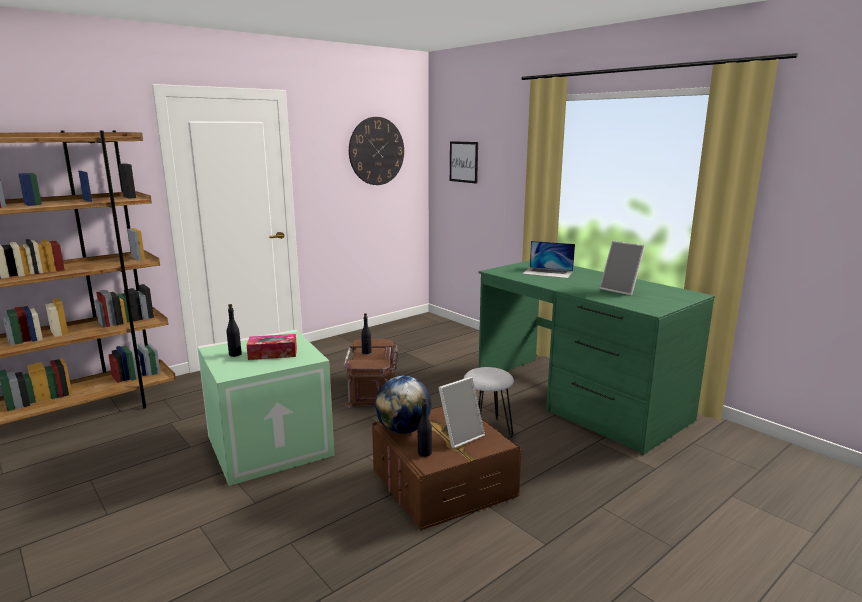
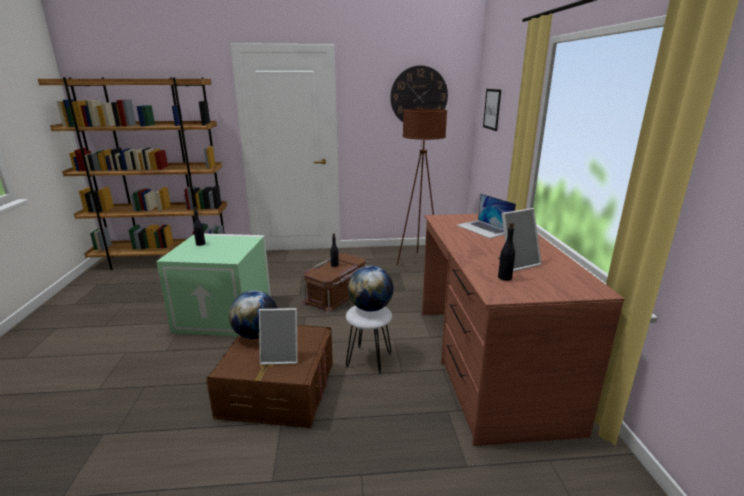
camera: 35 degrees right, 5 degrees up
tissue box [247,334,297,360] -> none
black bottle [417,397,432,457] -> black bottle moved to [498,222,515,281]
green desk [478,260,715,455] -> brown desk [422,214,624,446]
picture frame [600,241,645,296] -> picture frame turned 105 degrees counterclockwise [498,208,541,271]
none -> globe [348,266,393,312]
none -> brown floor lamp [397,109,447,266]

